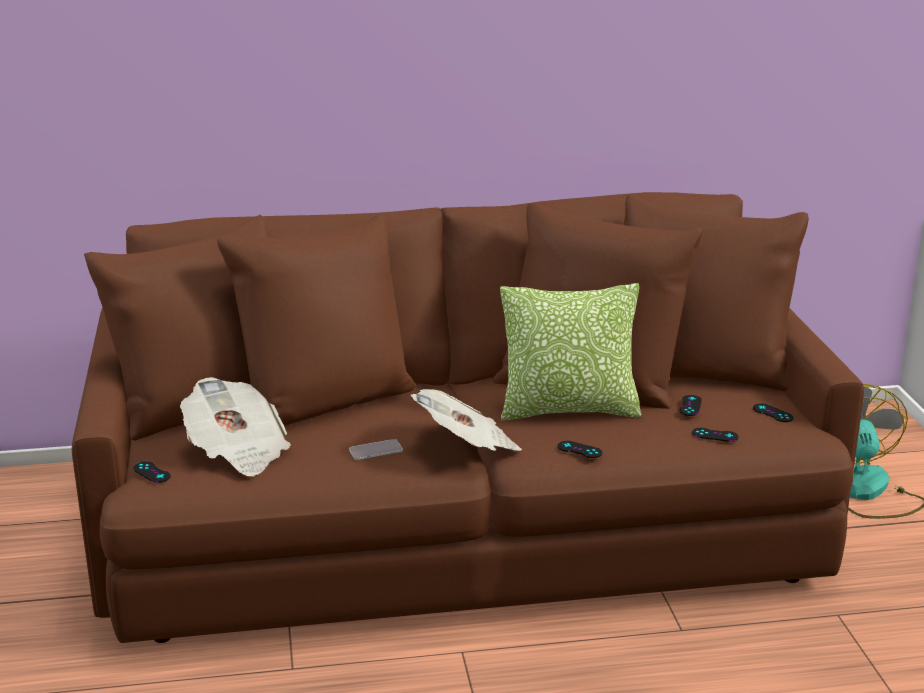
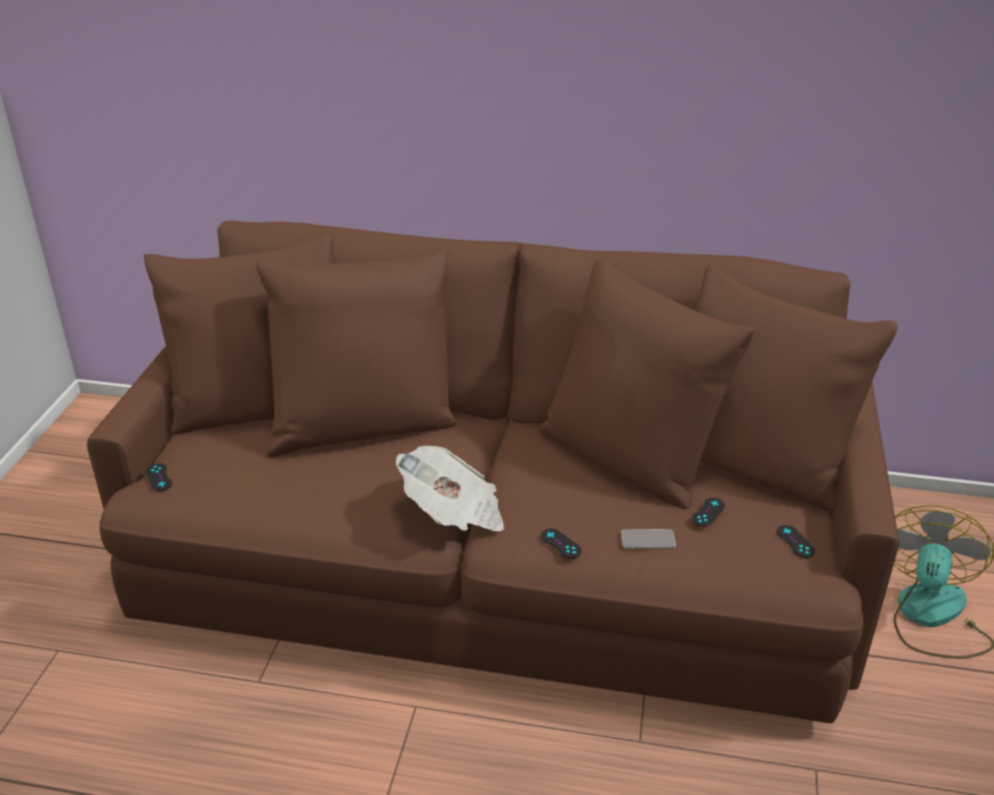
camera: 20 degrees right, 10 degrees up
newspaper [180,377,291,477] -> none
phone [349,439,403,460] -> phone moved to [621,529,676,549]
pillow [500,283,641,420] -> none
black game controller [692,428,739,442] -> none

